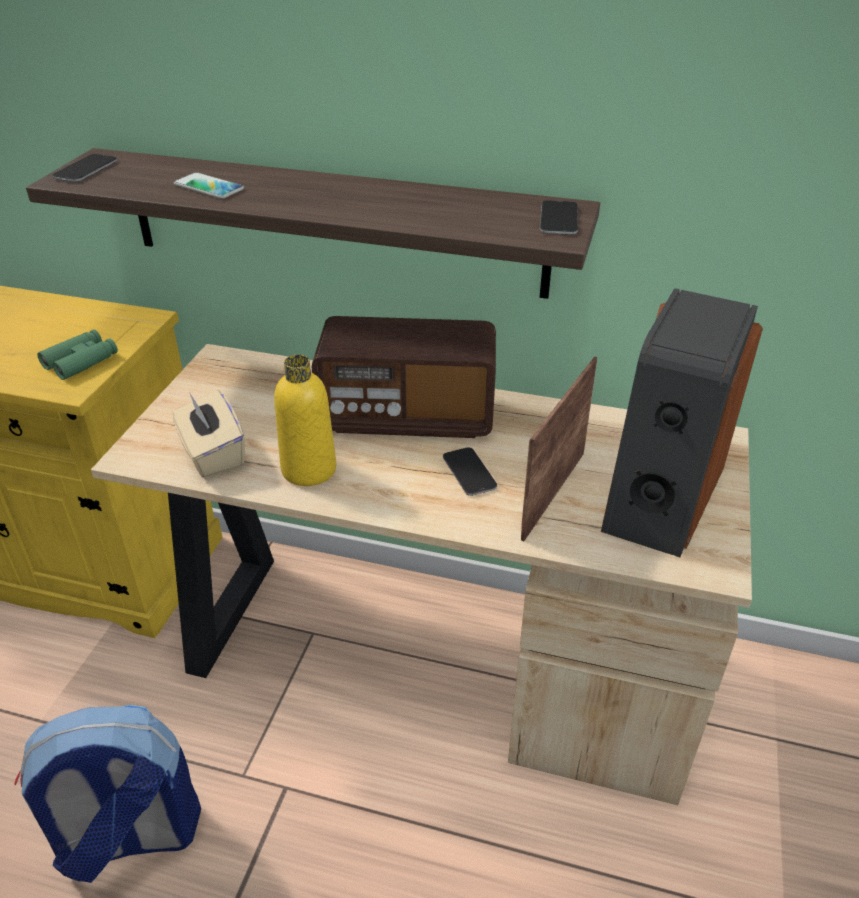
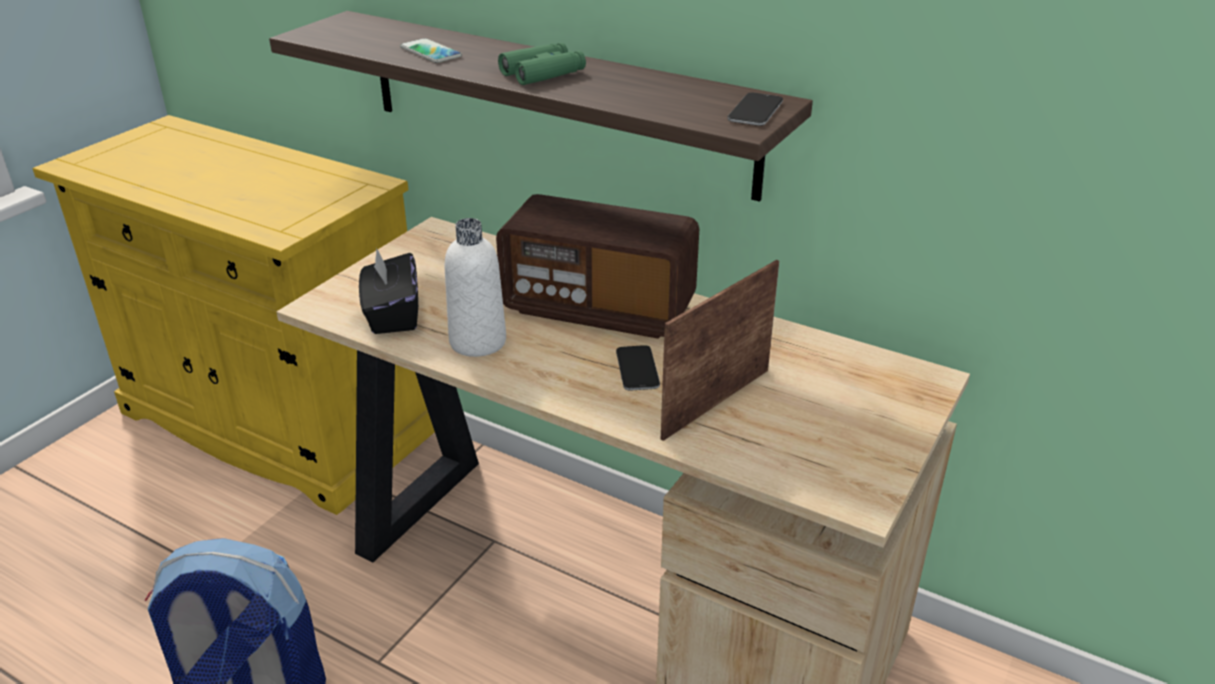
camera: 15 degrees right, 5 degrees down
green binoculars [37,330,118,380] -> green binoculars moved to [498,42,586,85]
phone [52,154,117,182] -> none
beige tissue box [172,390,245,478] -> black tissue box [359,248,418,334]
yellow bottle [274,355,336,486] -> white bottle [444,218,506,357]
speaker [601,288,763,557] -> none

